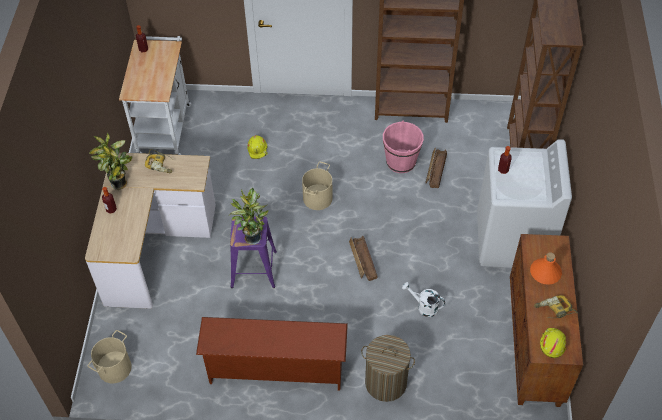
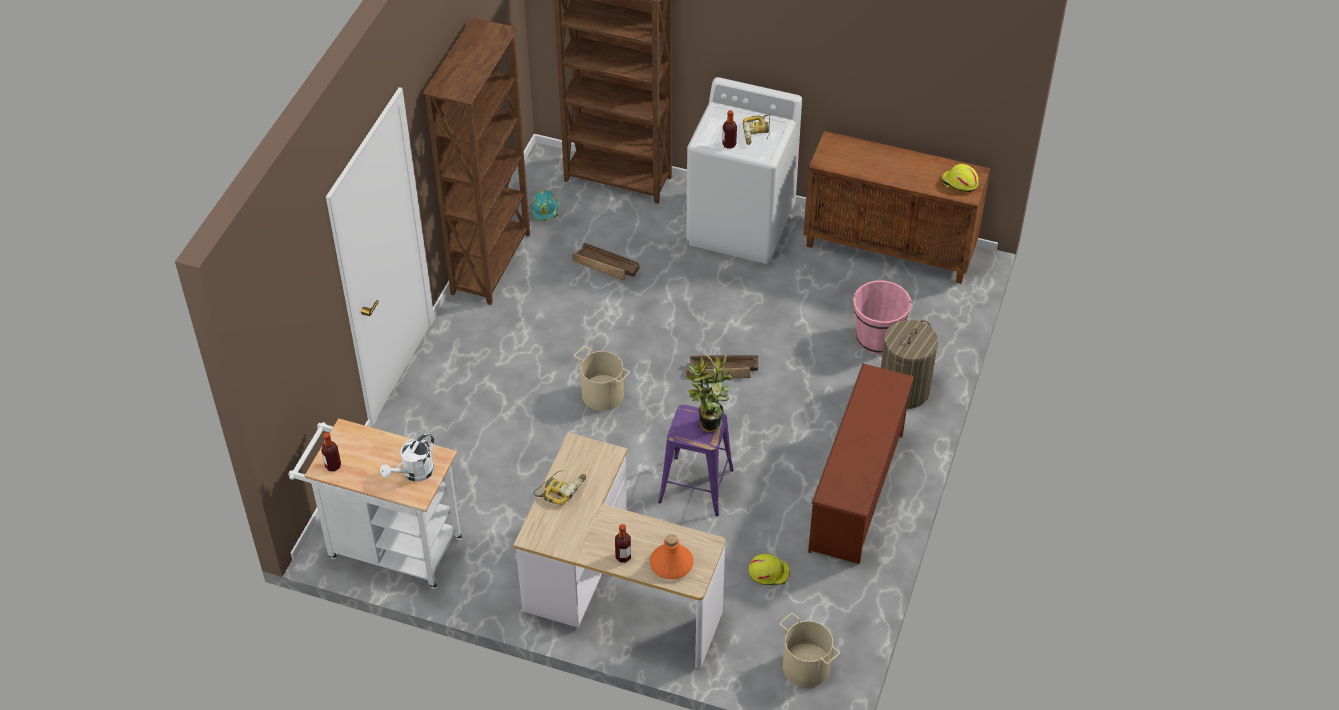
camera: 75 degrees left, 5 degrees down
potted plant [89,133,132,190] -> none
yellow hard hat [247,135,268,159] -> yellow hard hat moved to [749,554,790,585]
pink bucket [383,121,424,173] -> pink bucket moved to [853,281,912,354]
white watering can [402,282,445,317] -> white watering can moved to [380,433,434,482]
orange bottle [530,252,562,285] -> orange bottle moved to [650,534,694,579]
power drill [534,295,578,318] -> power drill moved to [743,114,770,145]
none -> turquoise hard hat [532,190,559,221]

